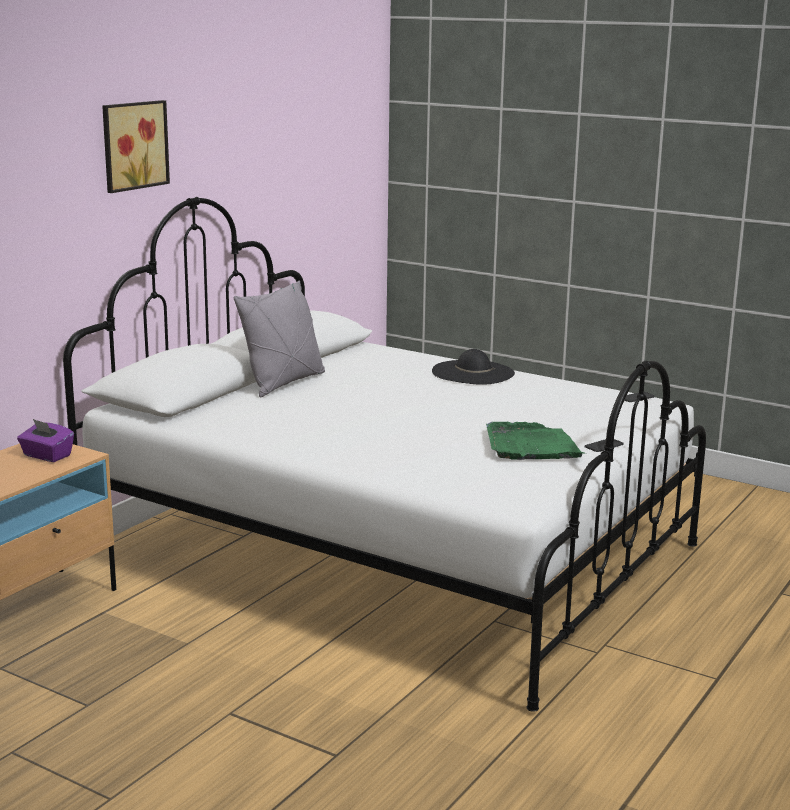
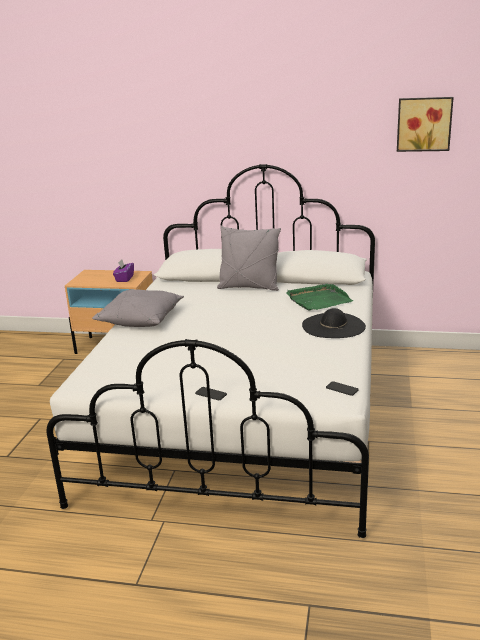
camera: 70 degrees right, 5 degrees up
picture [102,100,170,193] -> picture moved to [397,97,454,152]
green tray [486,422,586,460] -> green tray moved to [287,284,353,310]
none -> grey pillow [92,289,184,327]

